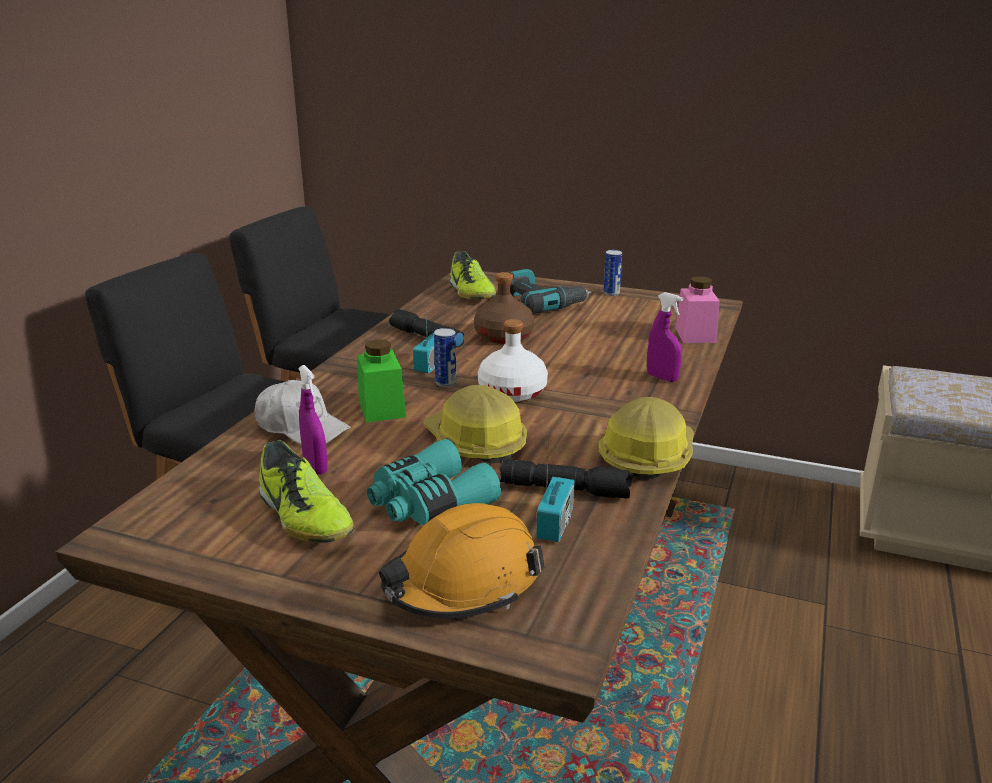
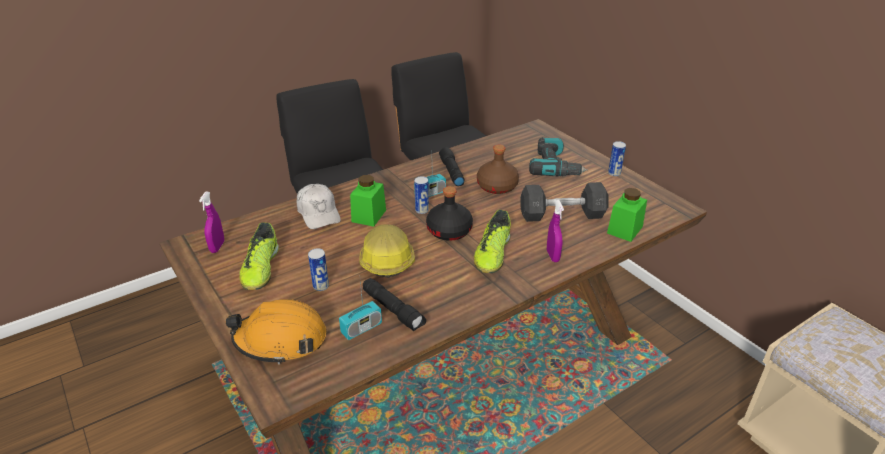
camera: 35 degrees right, 10 degrees up
purple spray bottle [298,365,328,474] -> purple spray bottle moved to [199,191,224,253]
turquoise binoculars [367,439,501,525] -> can [308,248,329,291]
shoe [450,251,496,299] -> shoe moved to [474,210,511,273]
white bottle [478,319,548,402] -> black bottle [426,186,473,241]
hard hat [598,397,694,480] -> none
pink jar [675,276,720,343] -> green jar [607,188,647,242]
none -> grey dumbbell [520,182,609,222]

